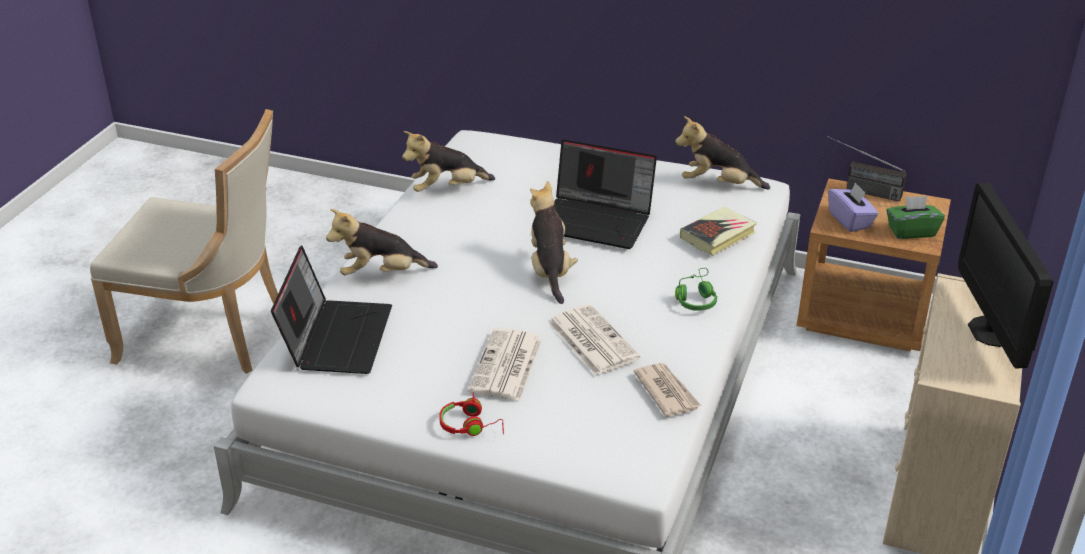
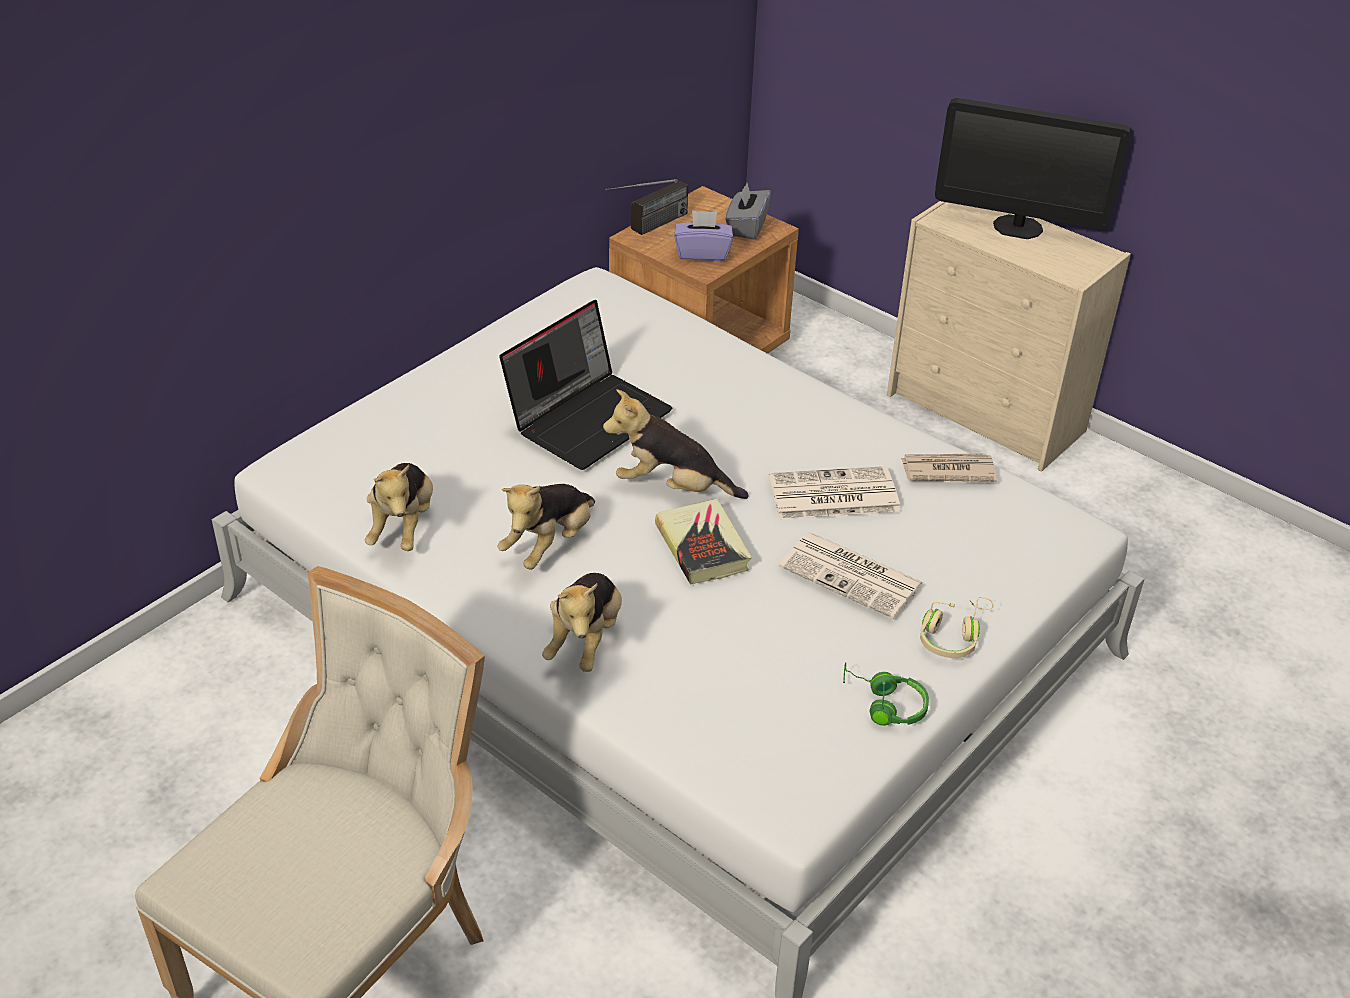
camera: 70 degrees left, 5 degrees up
laptop [271,245,392,374] -> none
red headphones [439,392,504,436] -> beige headphones [920,597,993,658]
plush toy [675,116,770,190] -> plush toy moved to [498,484,595,570]
green headphones [675,268,717,311] -> green headphones moved to [843,662,929,726]
book [680,207,757,256] -> book moved to [655,499,752,585]
green tissue box [886,196,945,239] -> grey tissue box [725,183,771,240]

